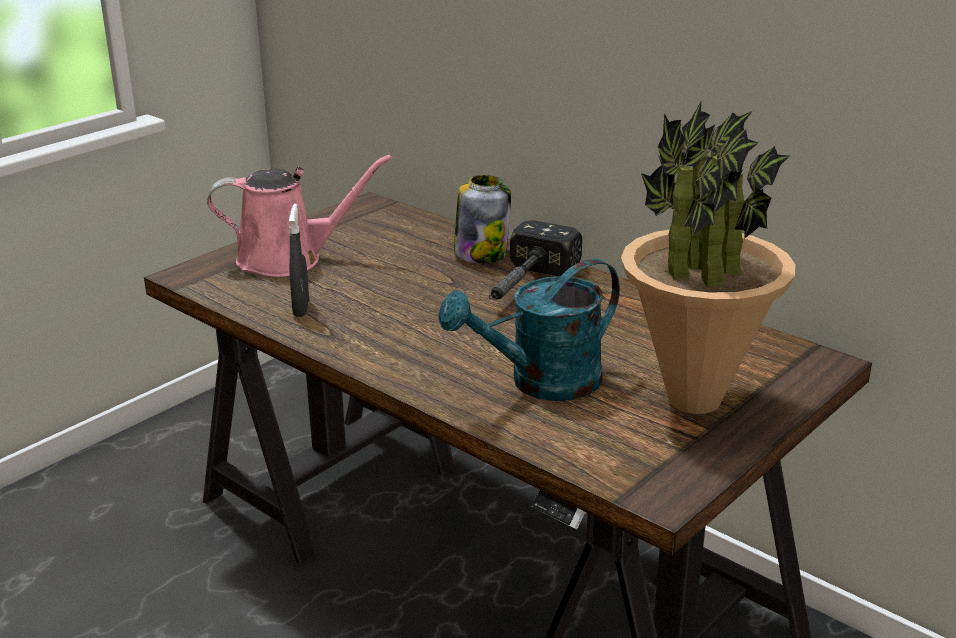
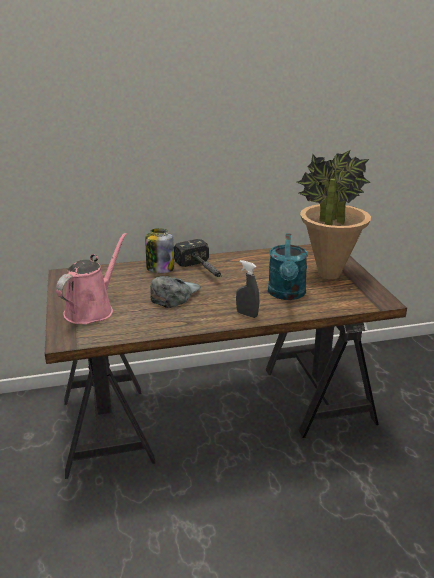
camera: 55 degrees left, 0 degrees up
grey spray bottle [289,204,309,317] -> grey spray bottle moved to [236,260,259,318]
none -> grey cap [150,276,201,308]

